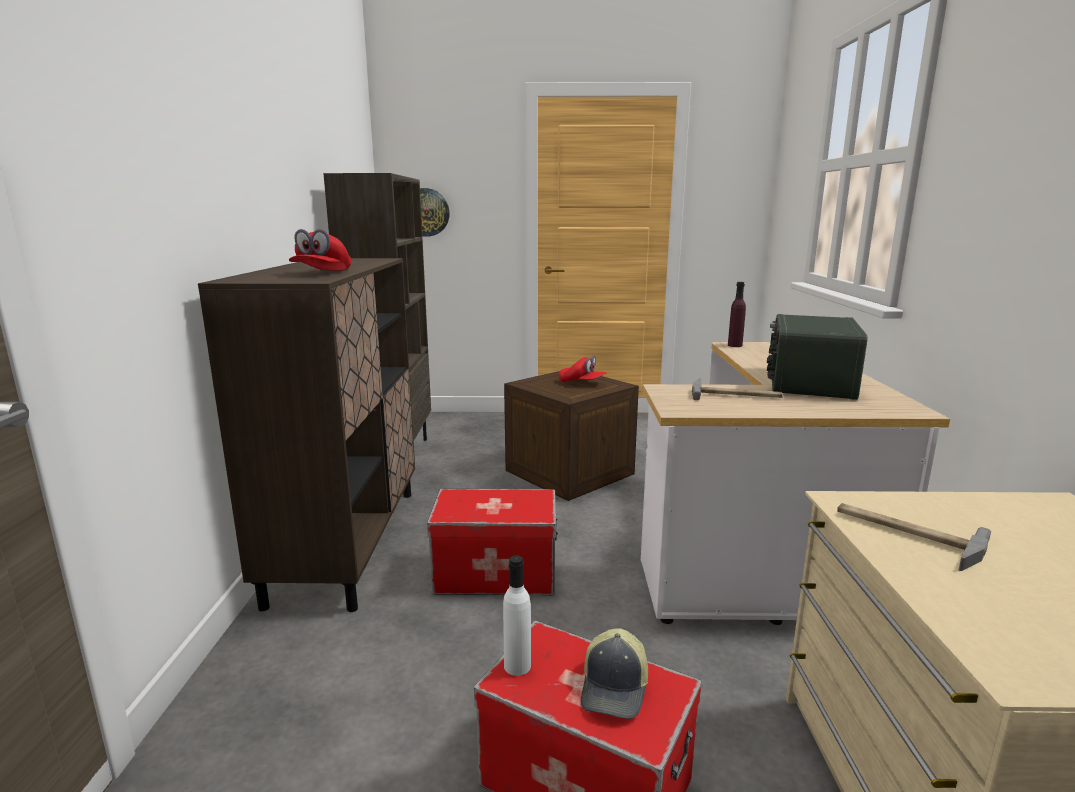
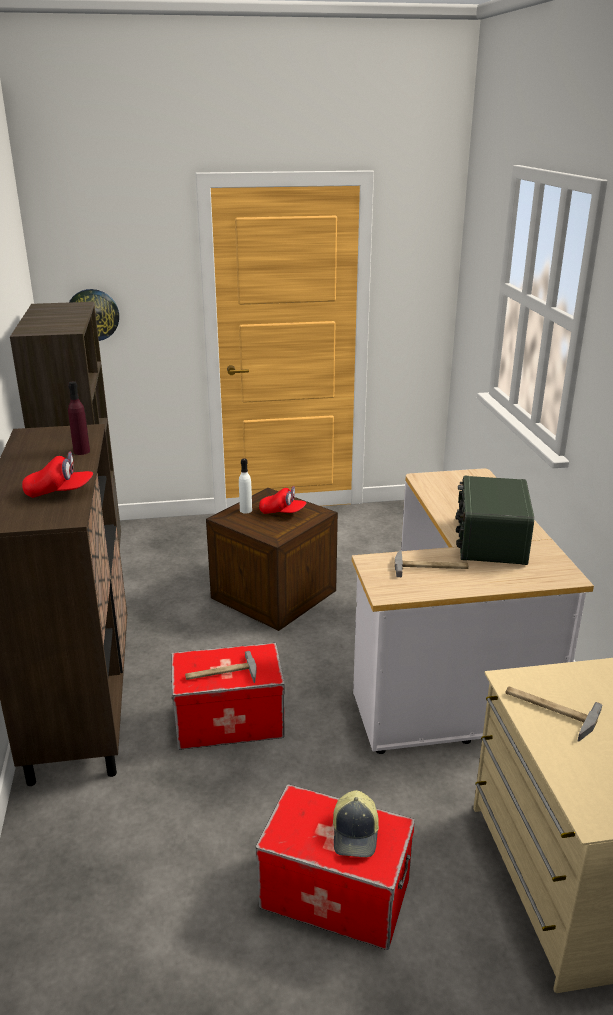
camera: 10 degrees left, 10 degrees up
red cap [289,229,351,271] -> red cap turned 90 degrees counterclockwise [22,452,93,498]
white bottle [503,556,531,676] -> white bottle moved to [239,459,252,514]
purple bottle [728,282,746,347] -> purple bottle moved to [68,381,90,455]
none -> hammer [185,651,257,683]

